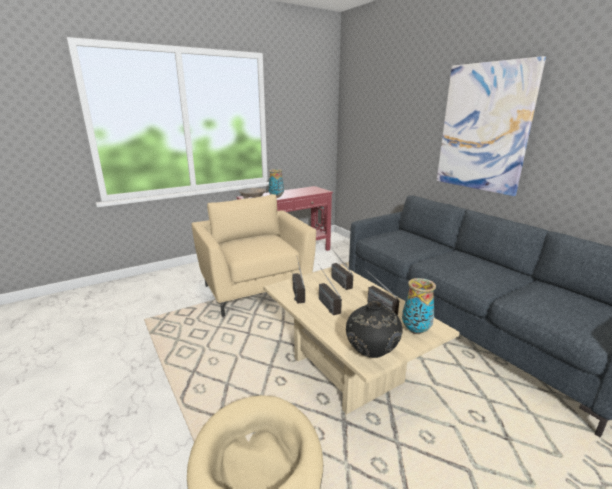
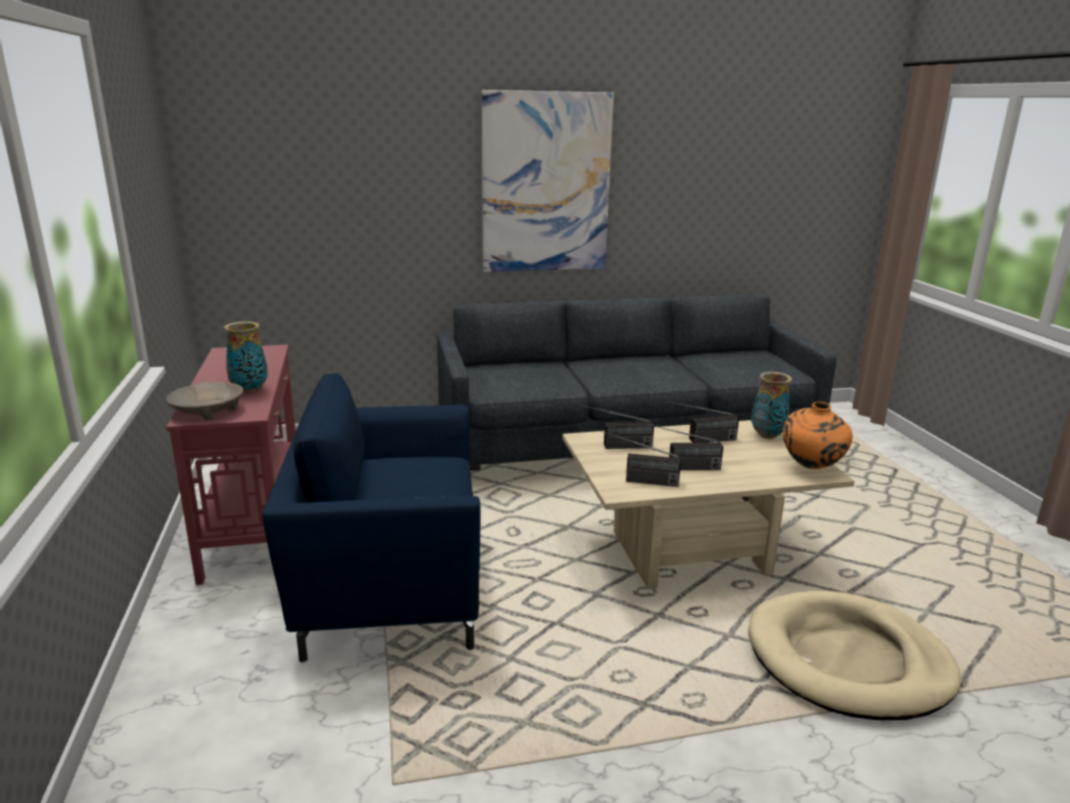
camera: 70 degrees left, 0 degrees up
beige armchair [192,194,316,317] -> blue armchair [262,373,481,662]
black vase [346,300,403,358] -> orange vase [783,402,853,469]

